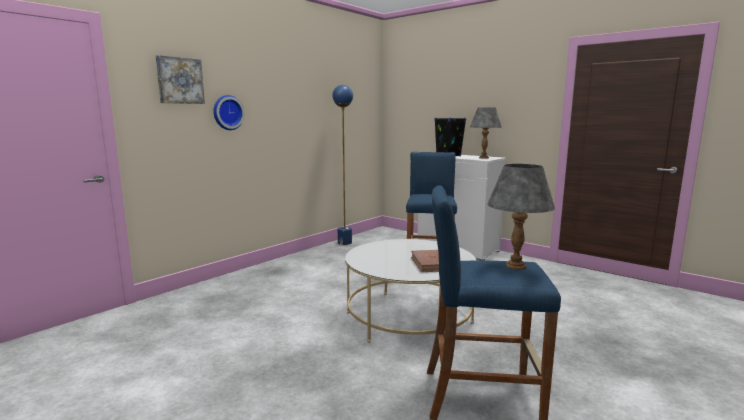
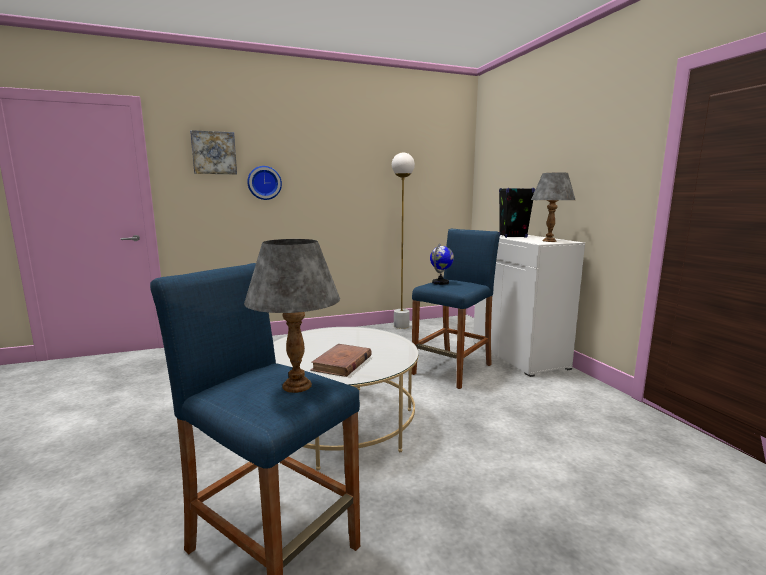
camera: 30 degrees right, 0 degrees up
blue floor lamp [332,85,353,245] -> white floor lamp [392,153,415,329]
none -> globe [430,244,454,285]

